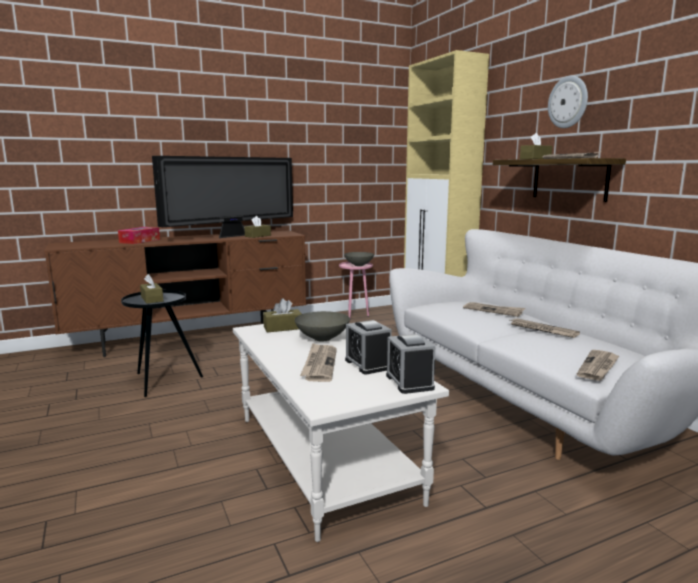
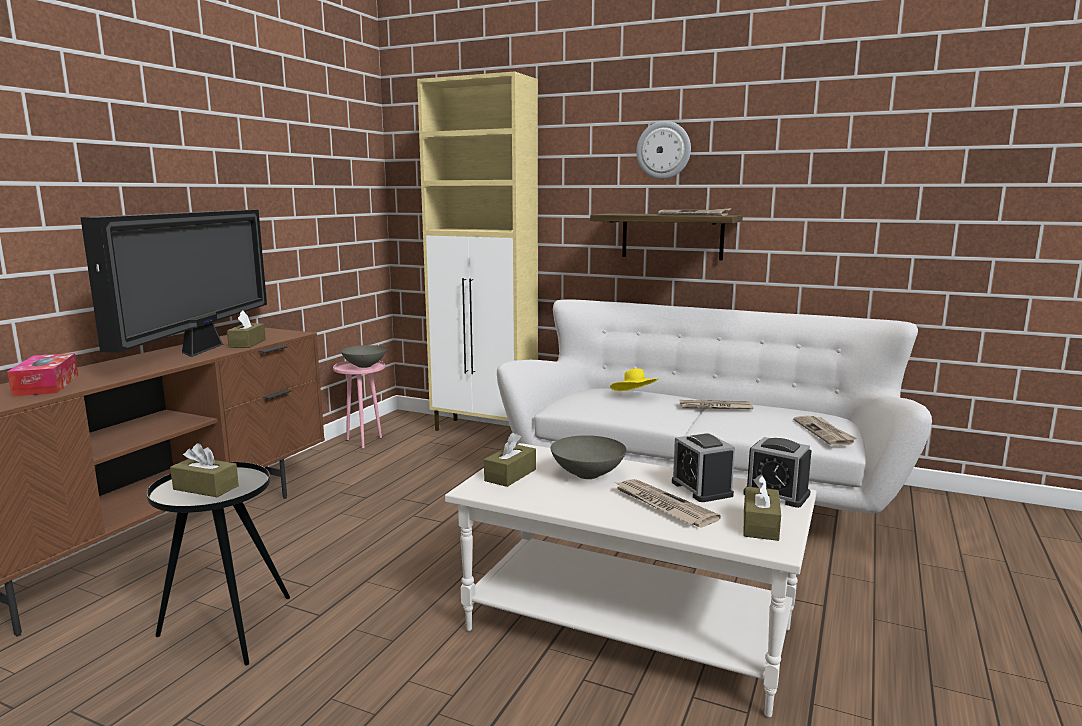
camera: 40 degrees left, 0 degrees up
alarm clock [345,320,392,374] -> alarm clock turned 45 degrees clockwise [672,433,735,502]
newspaper [463,302,525,317] -> yellow hat [610,369,658,391]
brown tissue box [520,133,552,159] -> brown tissue box moved to [744,475,781,541]

